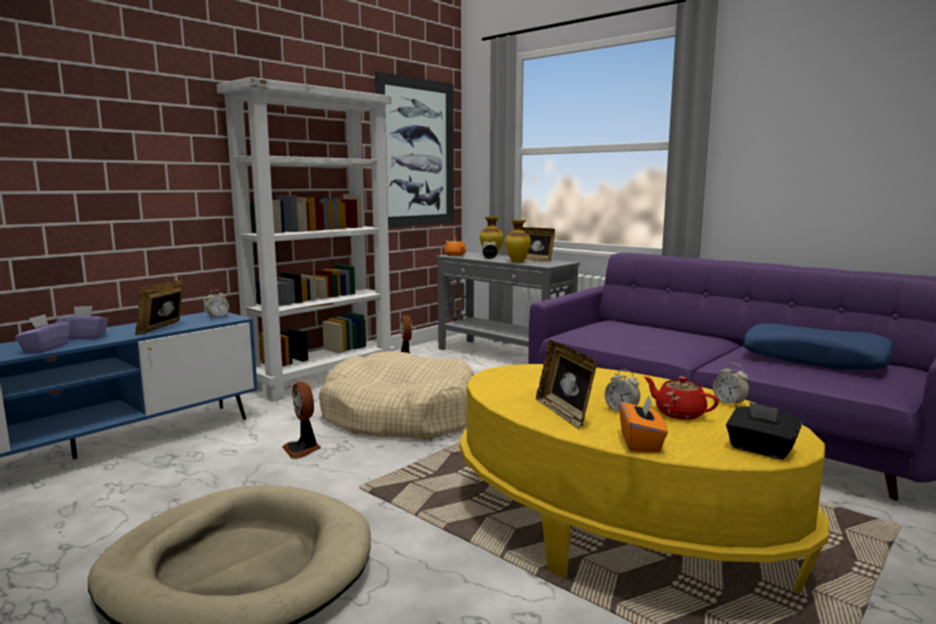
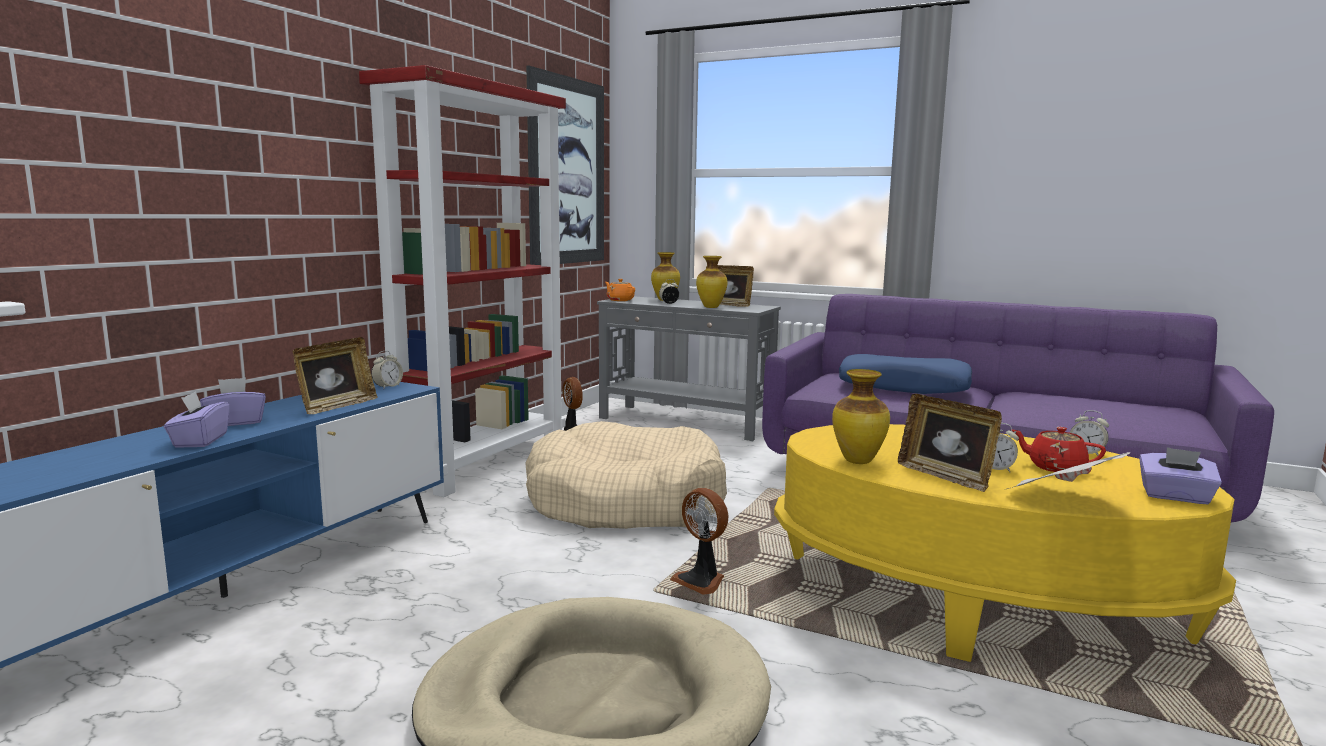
camera: 15 degrees left, 0 degrees up
picture frame [135,279,183,335] -> picture frame turned 150 degrees counterclockwise [293,337,378,414]
white bookcase [216,77,394,402] -> red bookcase [359,65,566,497]
fan [282,382,321,459] -> fan moved to [670,488,729,595]
orange tissue box [619,395,668,452] -> newspaper [1004,452,1130,490]
black tissue box [726,402,802,459] -> purple tissue box [1139,447,1222,504]
blue pillow [743,323,894,370] -> blue pillow moved to [839,354,972,394]
none -> vase [832,369,890,464]

